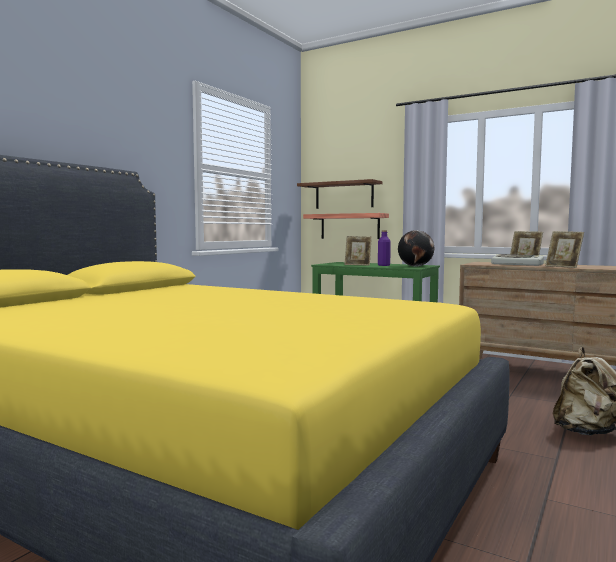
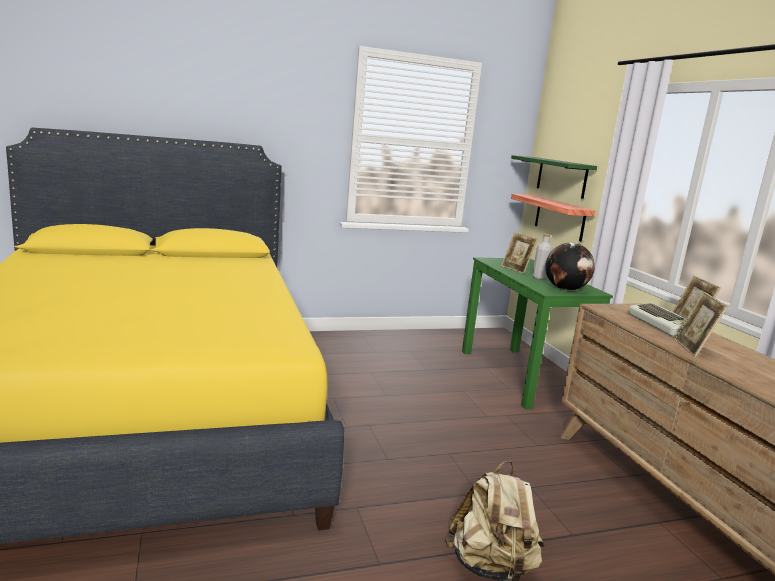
camera: 40 degrees right, 10 degrees up
brown shelf [297,179,383,209] -> green shelf [511,155,597,199]
purple bottle [378,230,391,266] -> grey bottle [532,234,553,280]

